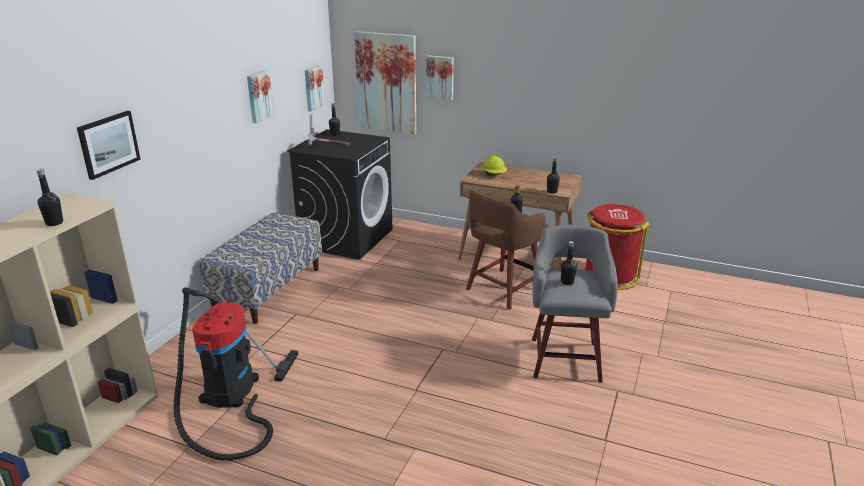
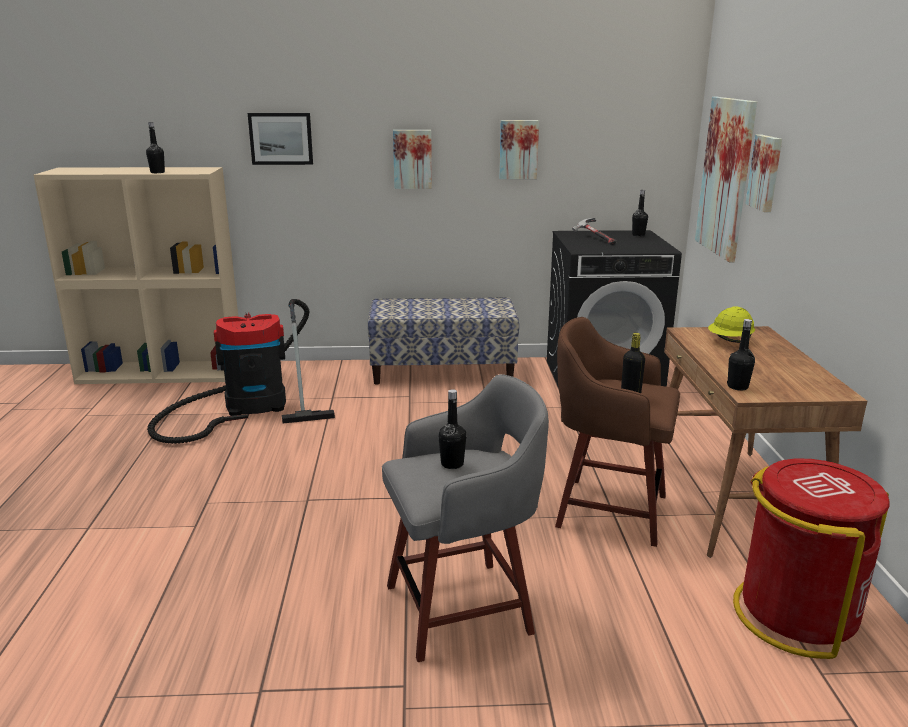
camera: 65 degrees right, 5 degrees down
picture [305,64,325,112] -> picture moved to [393,130,432,189]

